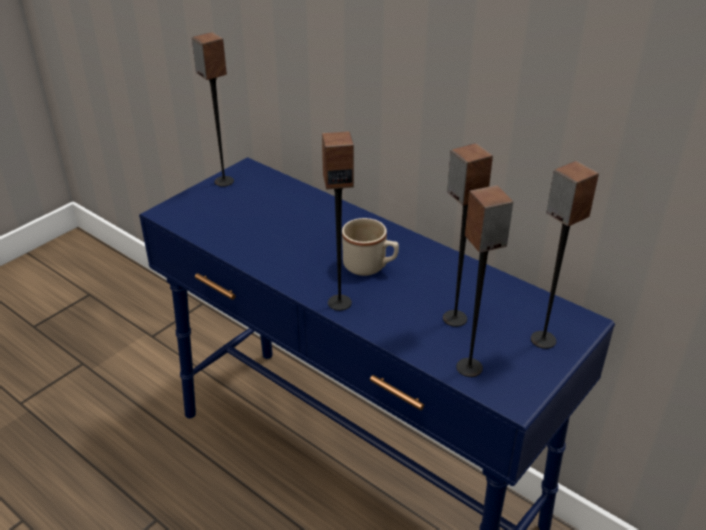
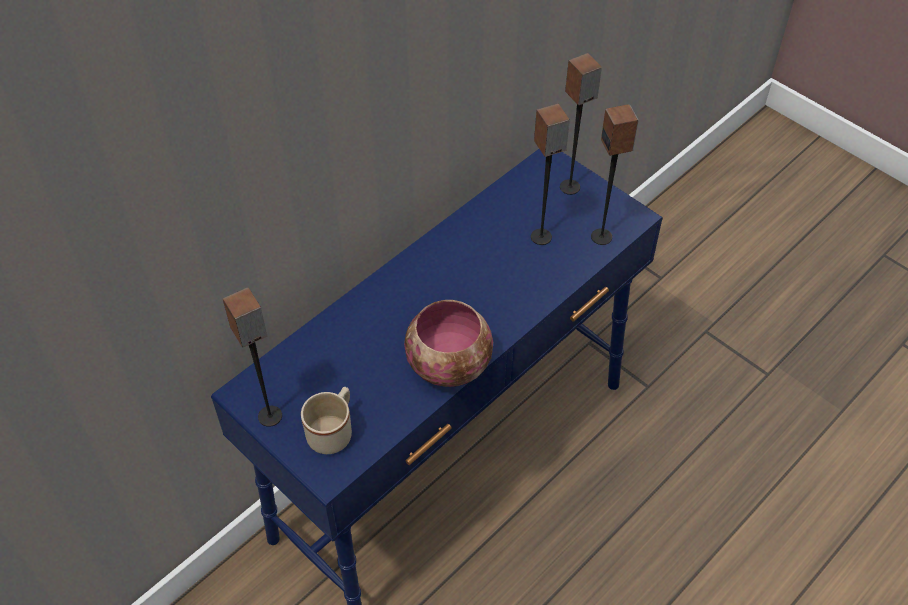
camera: 85 degrees left, 15 degrees up
speaker [322,131,354,311] -> none
beige mug [342,218,399,276] -> beige mug moved to [301,387,352,454]
none -> bowl [404,300,493,387]

